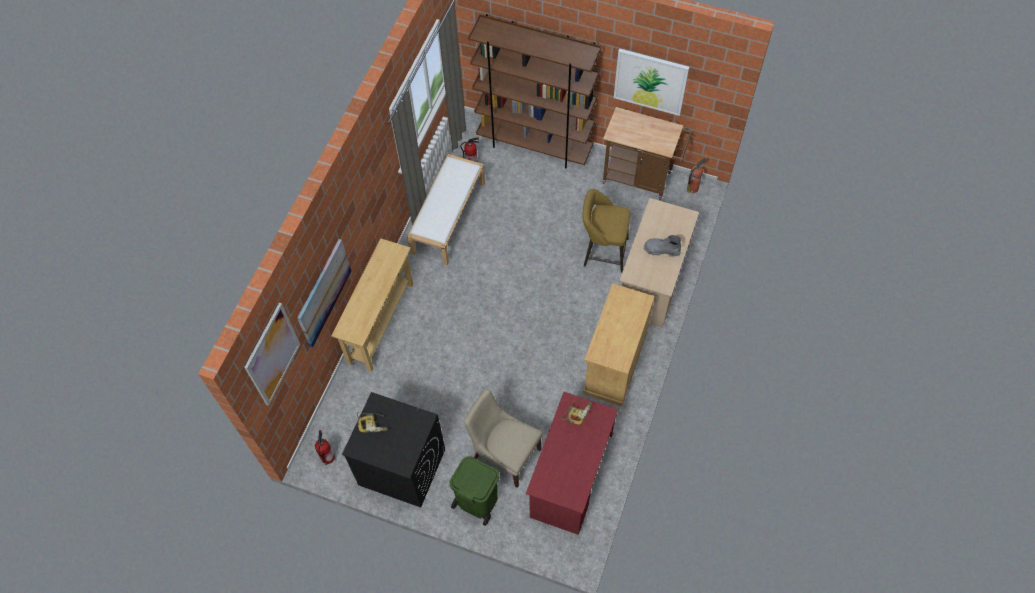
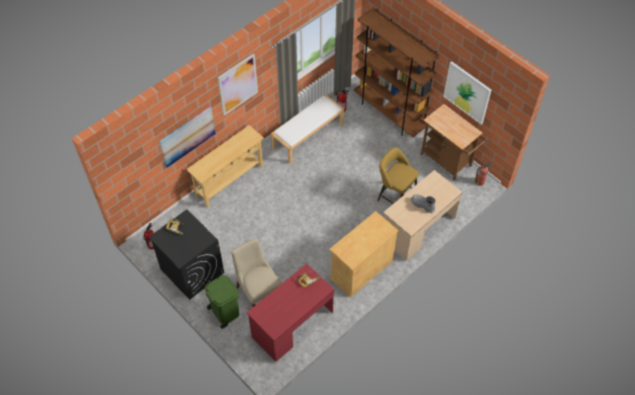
camera: 25 degrees right, 5 degrees down
picture [244,303,300,406] -> picture moved to [218,54,258,116]

